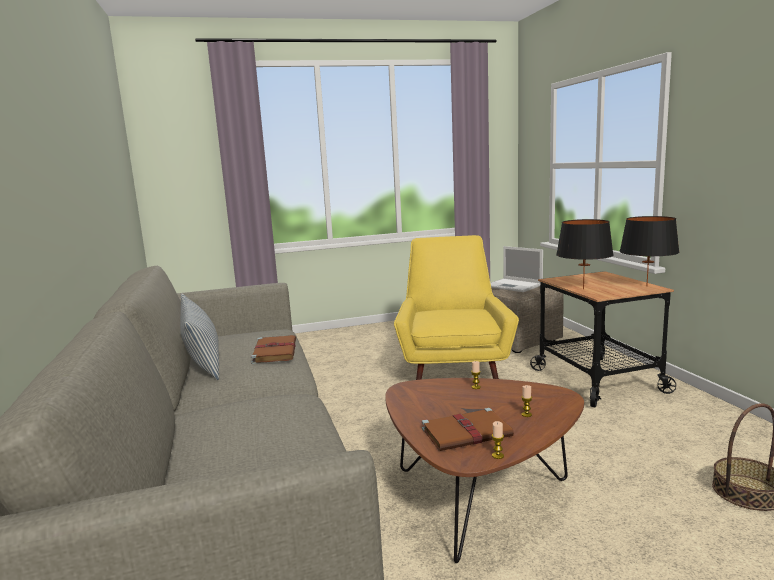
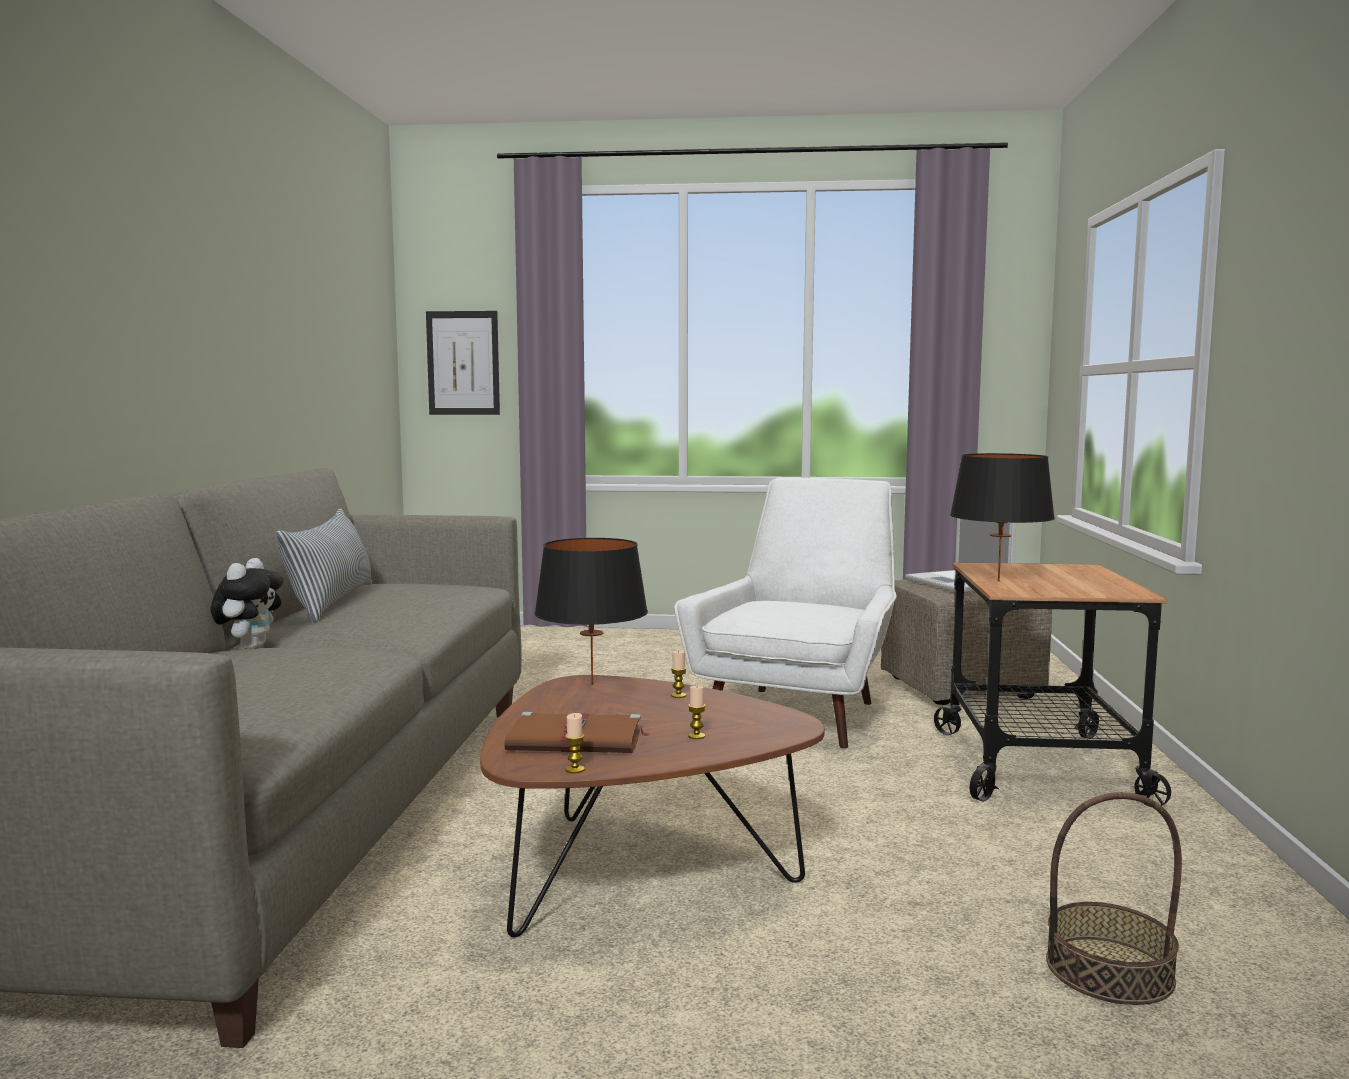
camera: 20 degrees right, 5 degrees down
brown book [251,335,296,364] -> none
yellow armchair [394,235,519,380] -> white armchair [674,478,897,748]
black table lamp [619,216,680,287] -> black table lamp moved to [534,538,648,685]
none -> plush toy [210,558,284,649]
none -> picture [426,311,500,415]

